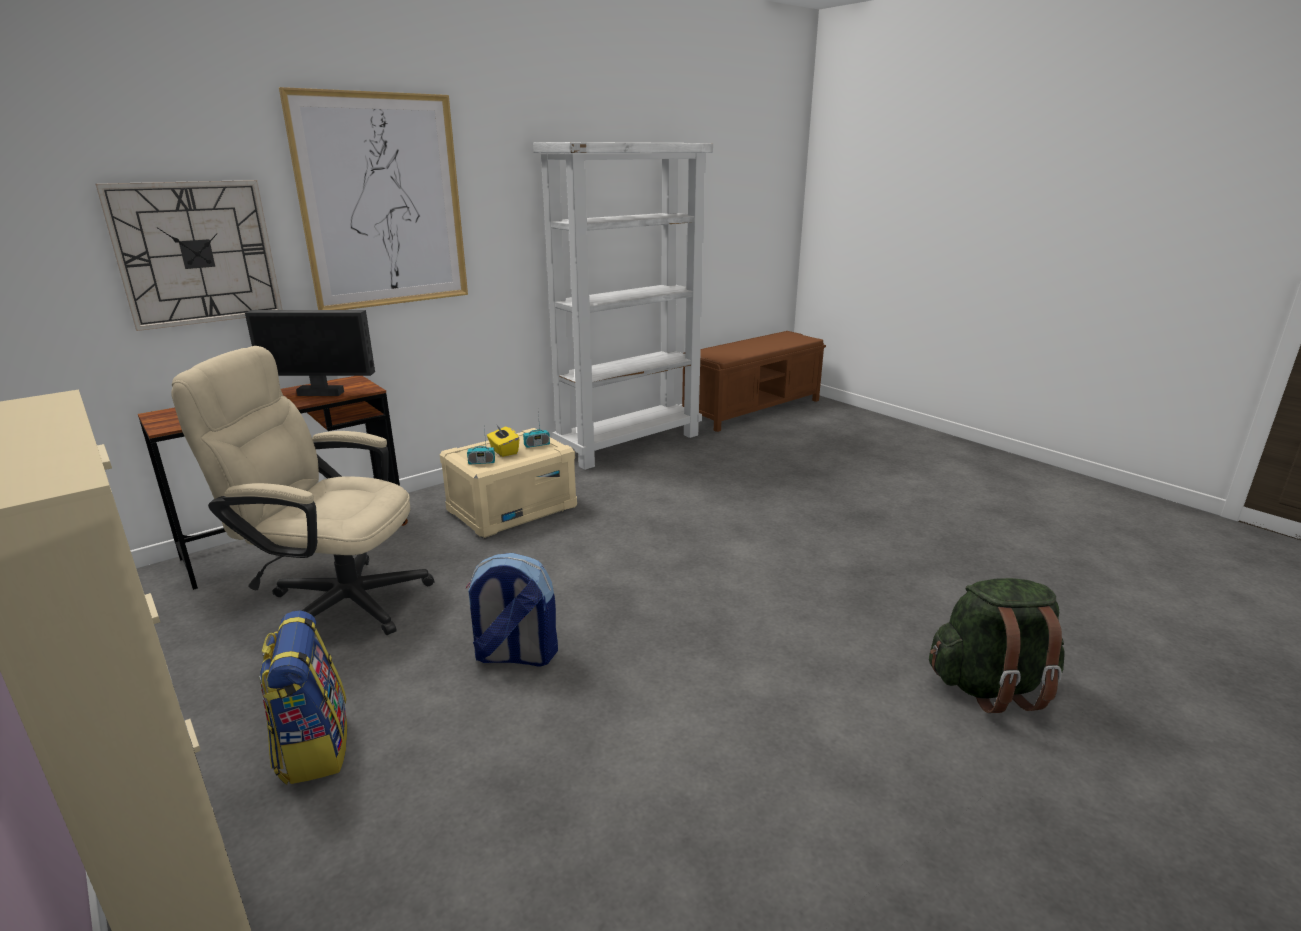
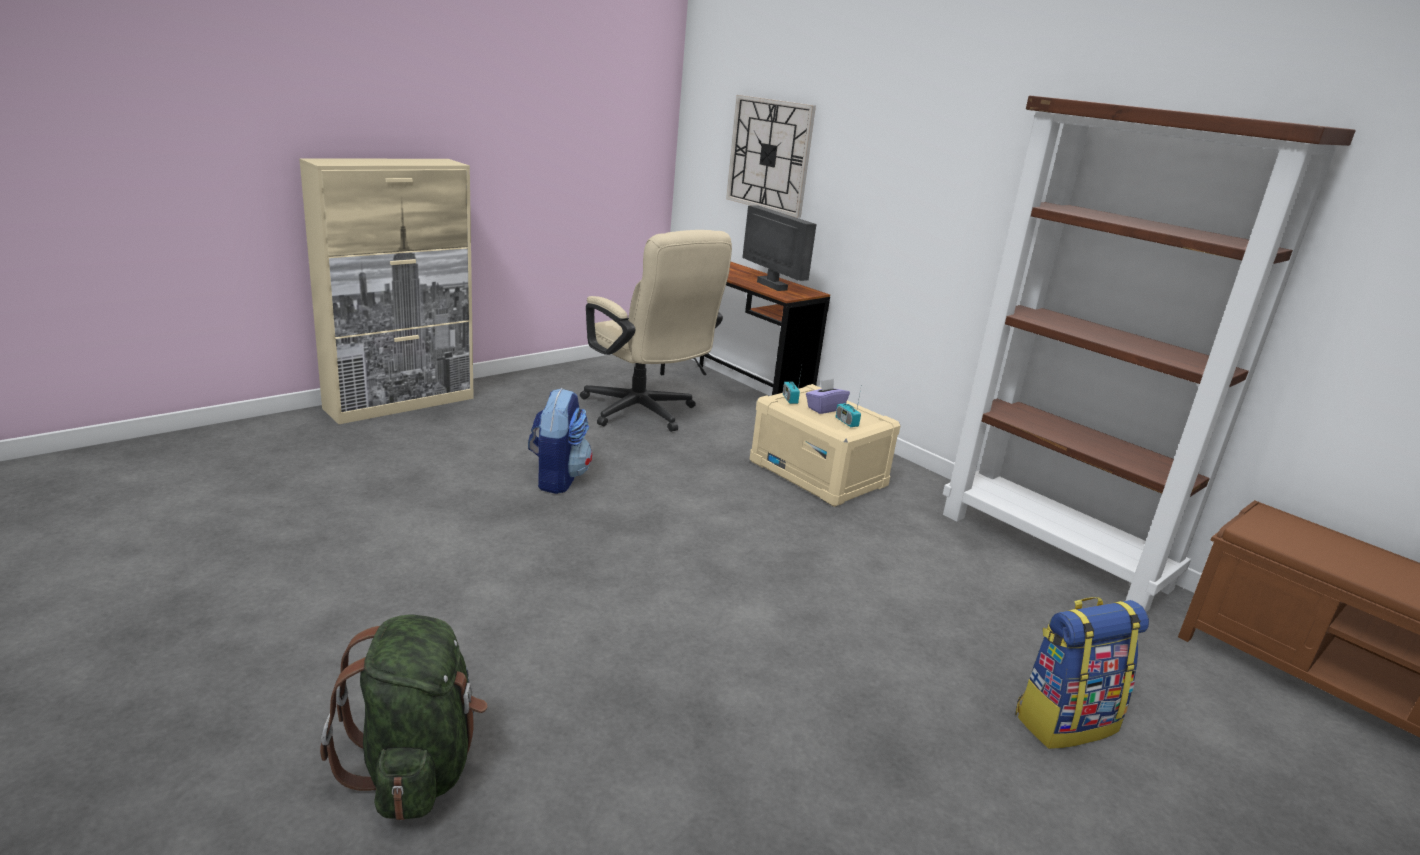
camera: 85 degrees right, 0 degrees up
beige office chair [171,346,435,635] -> beige office chair turned 135 degrees clockwise [580,230,732,432]
monitor [245,310,375,396] -> monitor turned 150 degrees clockwise [742,205,816,291]
backpack [259,610,347,785] -> backpack moved to [1015,597,1149,749]
picture [279,87,468,310] -> none
yellow tissue box [487,424,519,457] -> purple tissue box [806,379,850,414]
white bookcase [533,142,713,470] -> brown bookcase [943,96,1356,612]

